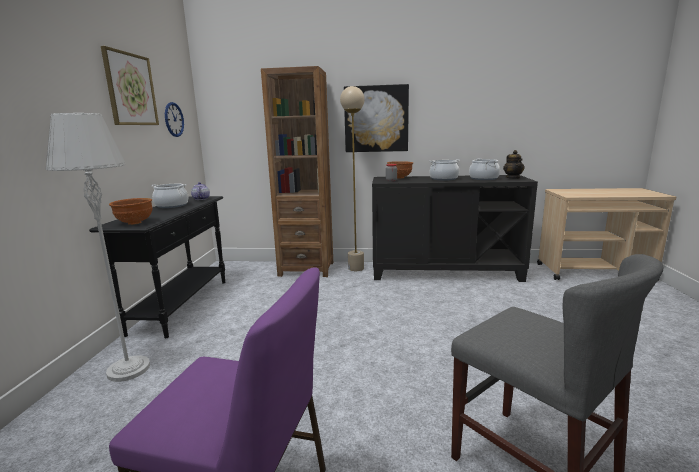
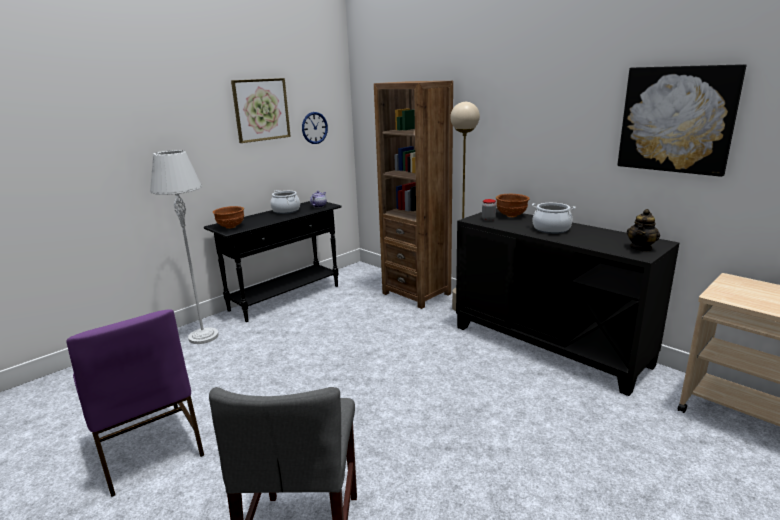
camera: 40 degrees right, 5 degrees up
picture [344,84,409,152] -> picture moved to [617,64,746,177]
cooking pot [469,158,500,180] -> none

